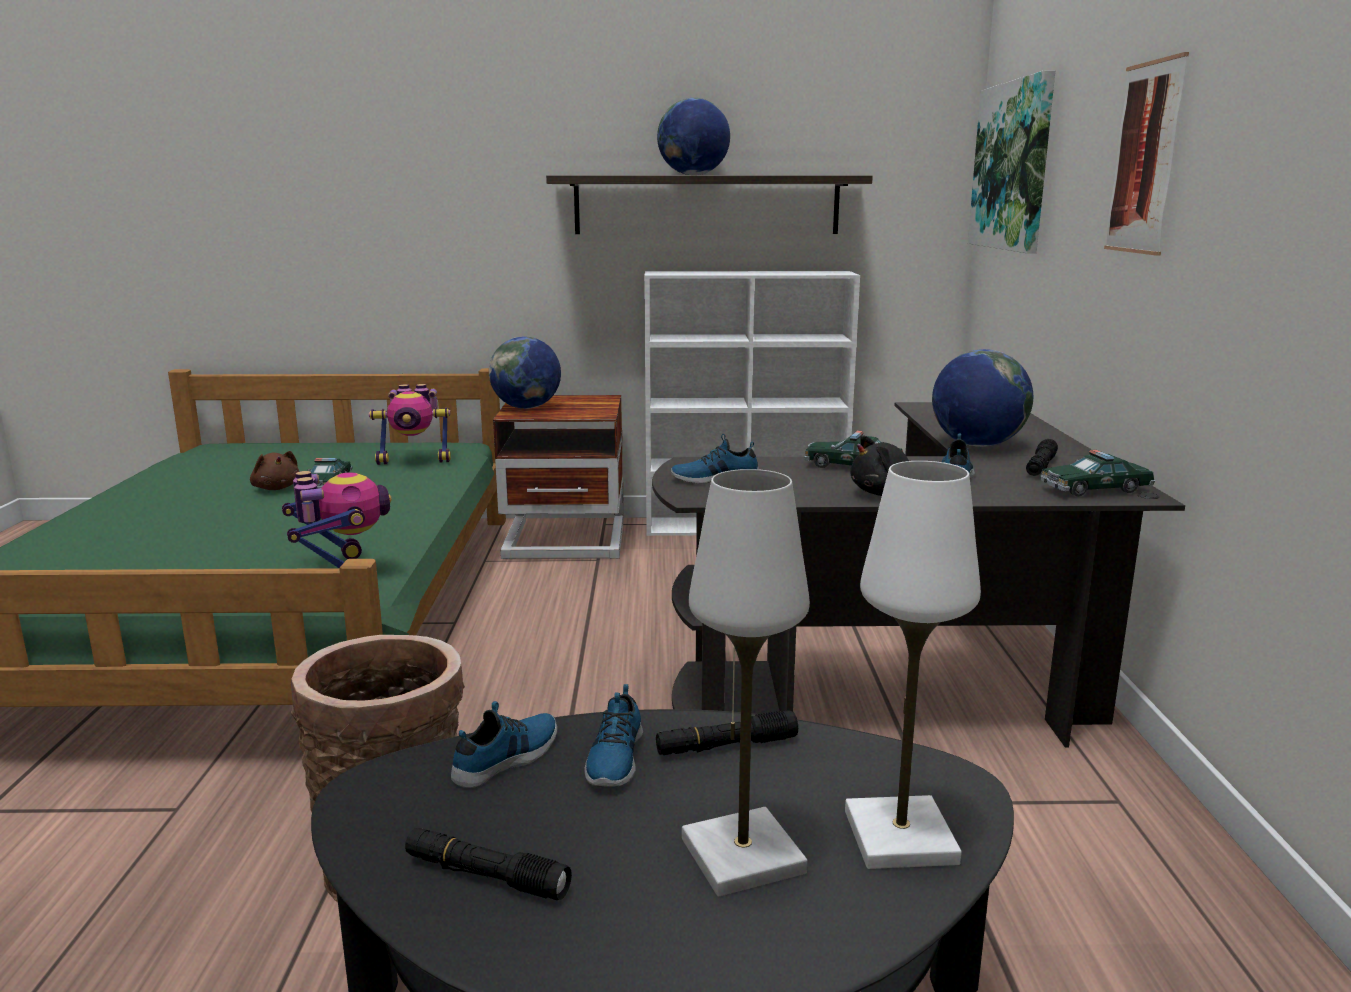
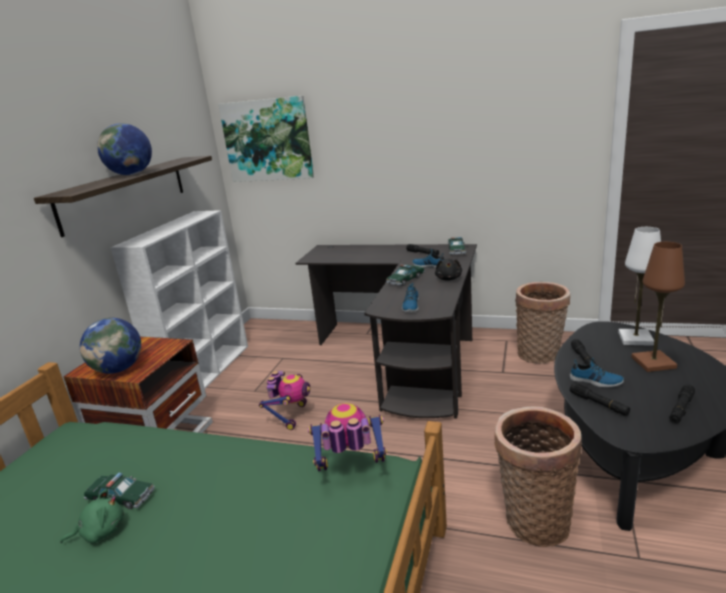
camera: 70 degrees left, 5 degrees up
brown plush toy [250,451,299,490] -> green plush toy [60,489,124,543]
toy robot [369,384,451,465] -> toy robot moved to [259,371,310,430]
shoe [451,701,557,788] -> black flashlight [570,383,630,416]
white table lamp [682,469,810,897] -> brown table lamp [631,242,685,372]
globe [932,349,1033,447] -> none
picture [1104,52,1189,256] -> none
none -> basket [515,282,570,364]

